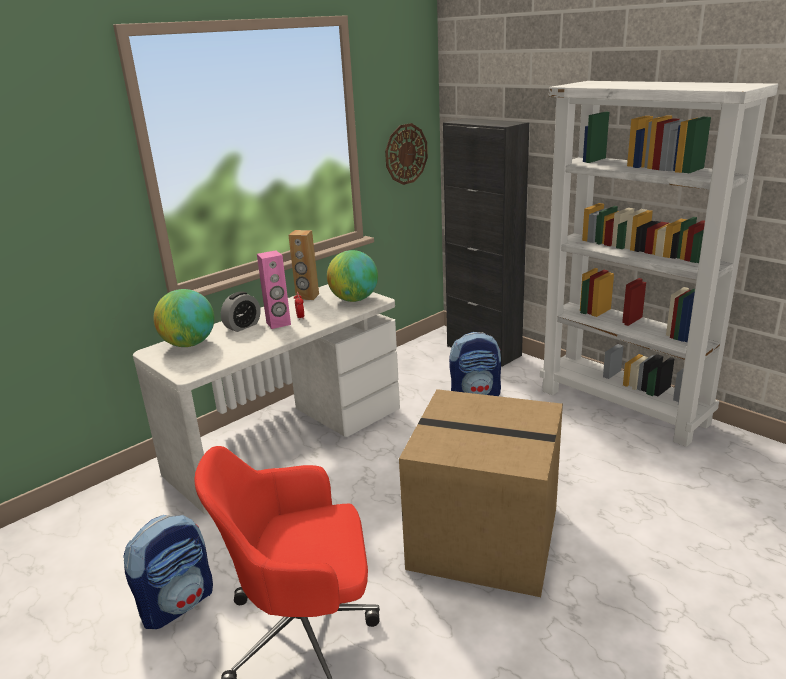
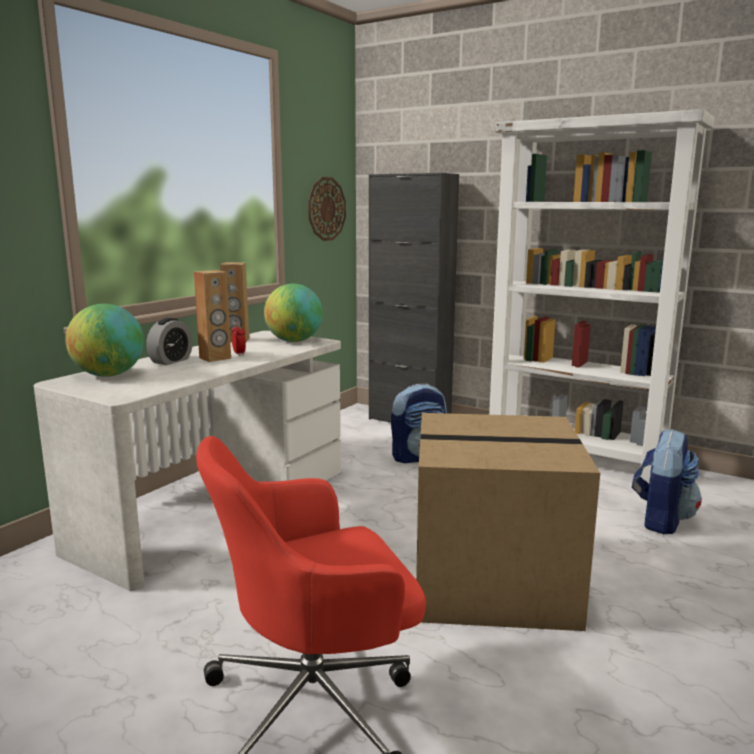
camera: 15 degrees left, 10 degrees down
backpack [123,514,213,629] -> backpack moved to [632,429,702,534]
pink speaker [257,250,291,329] -> brown speaker [194,270,231,362]

